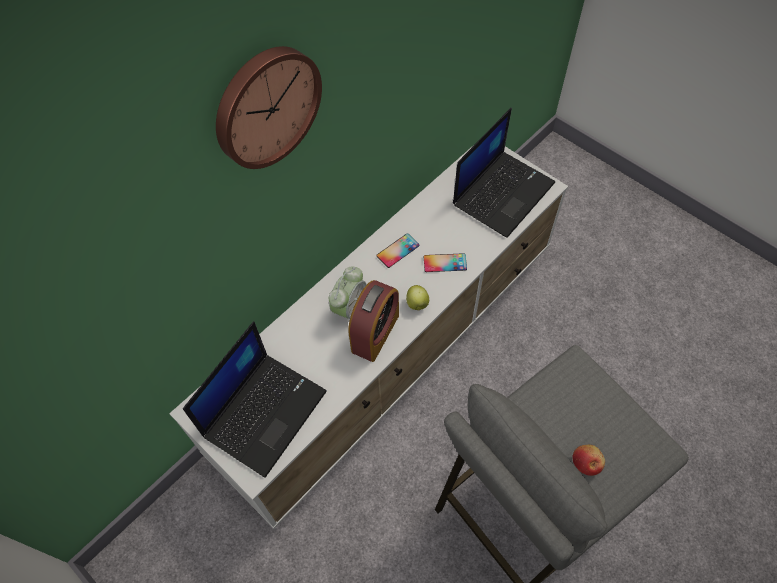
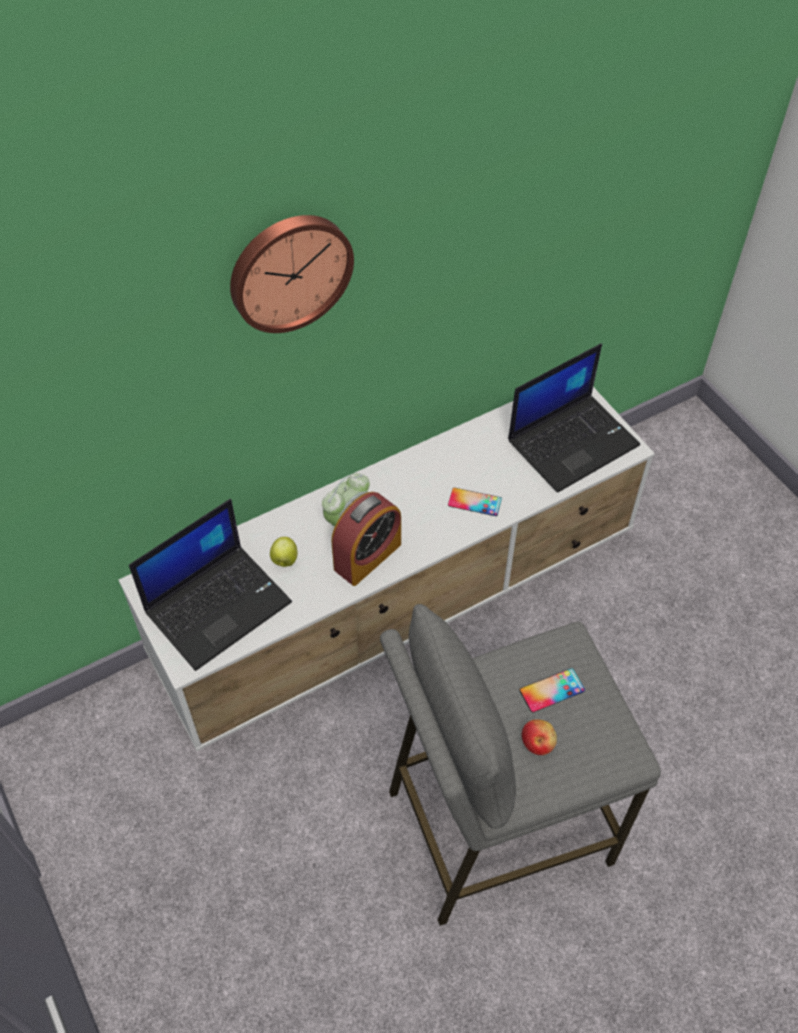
camera: 15 degrees right, 5 degrees down
phone [376,233,420,268] -> phone moved to [520,668,585,712]
apple [406,285,429,311] -> apple moved to [270,537,297,567]

